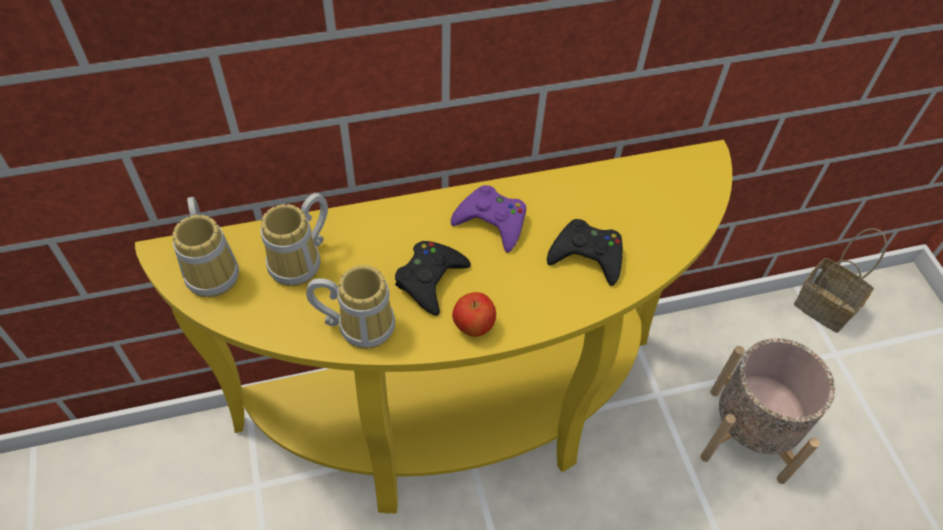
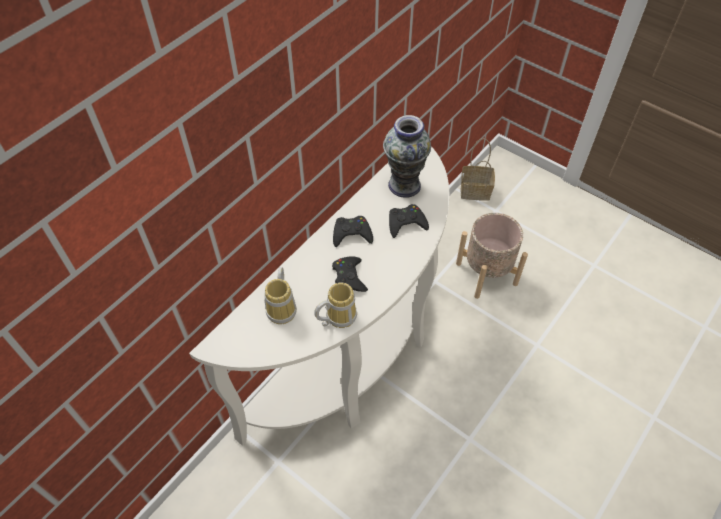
camera: 35 degrees left, 0 degrees up
yellow console table [135,140,732,514] -> white console table [189,146,450,446]
mug [173,197,239,298] -> none
purple game controller [451,185,526,253] -> black game controller [333,216,373,247]
apple [452,292,496,337] -> none
none -> vase [383,115,431,198]

